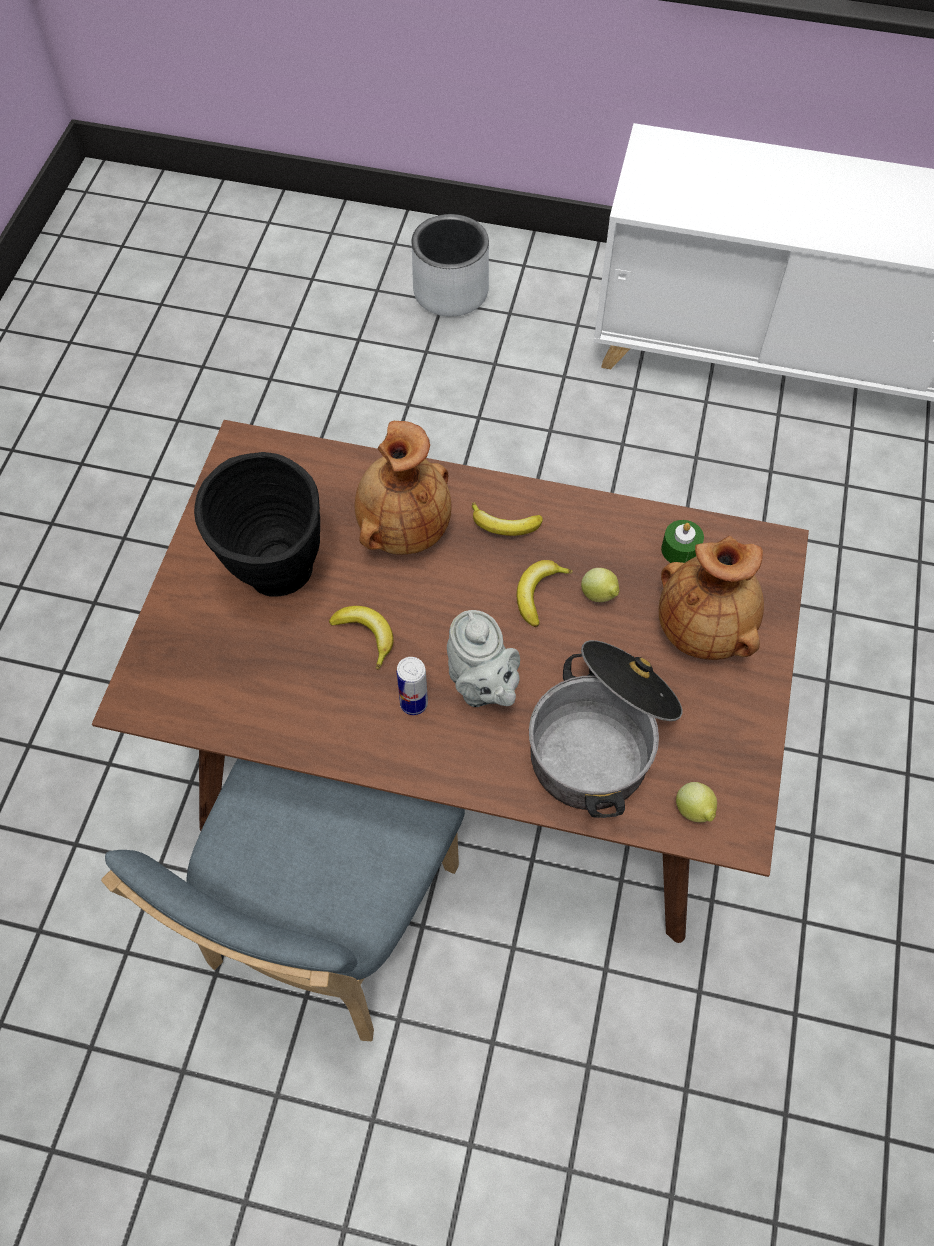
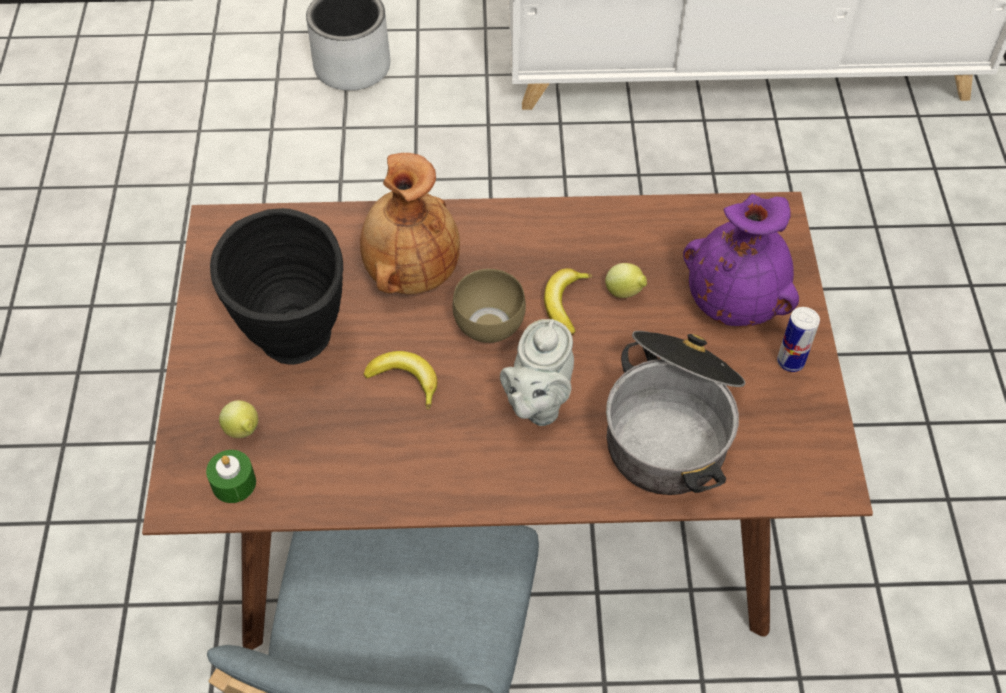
camera: 15 degrees left, 5 degrees down
can [397,657,428,715] -> can moved to [777,307,820,372]
grey teapot [447,610,520,707] -> grey teapot turned 60 degrees clockwise [500,319,574,426]
banana [472,502,543,536] -> none
brown vase [659,536,764,660] -> purple vase [683,194,799,326]
green candle [661,520,704,563] -> green candle moved to [206,450,256,503]
lemon [676,782,717,822] -> lemon moved to [219,400,258,438]
none -> brown bowl [452,269,526,343]

